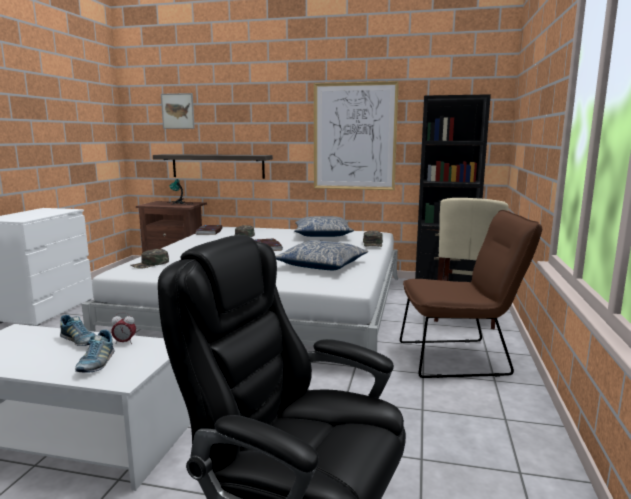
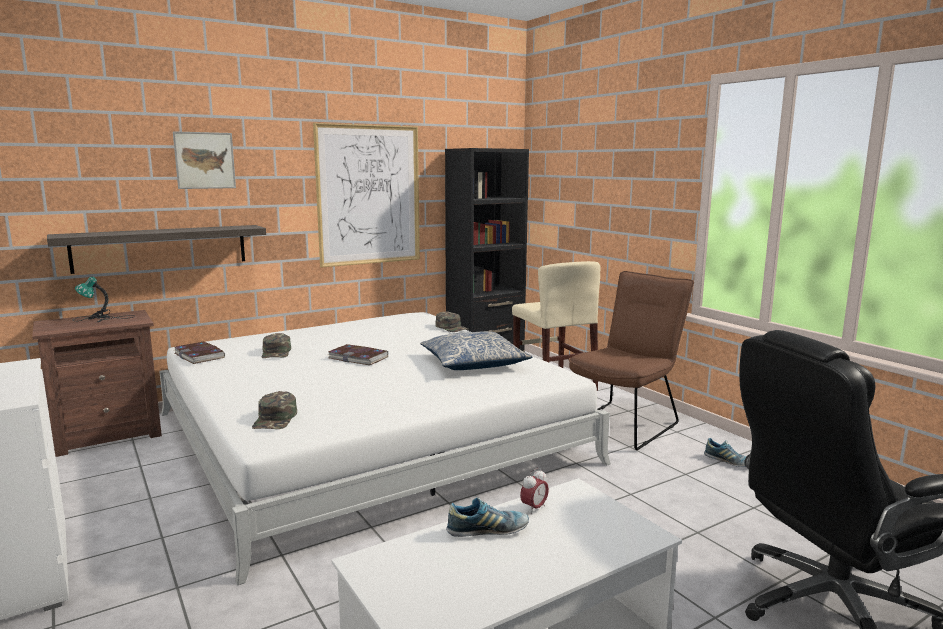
camera: 45 degrees left, 0 degrees up
shoe [75,330,114,373] -> shoe moved to [704,438,746,467]
picture [161,93,195,129] -> picture moved to [173,131,236,189]
pillow [294,216,354,237] -> none

